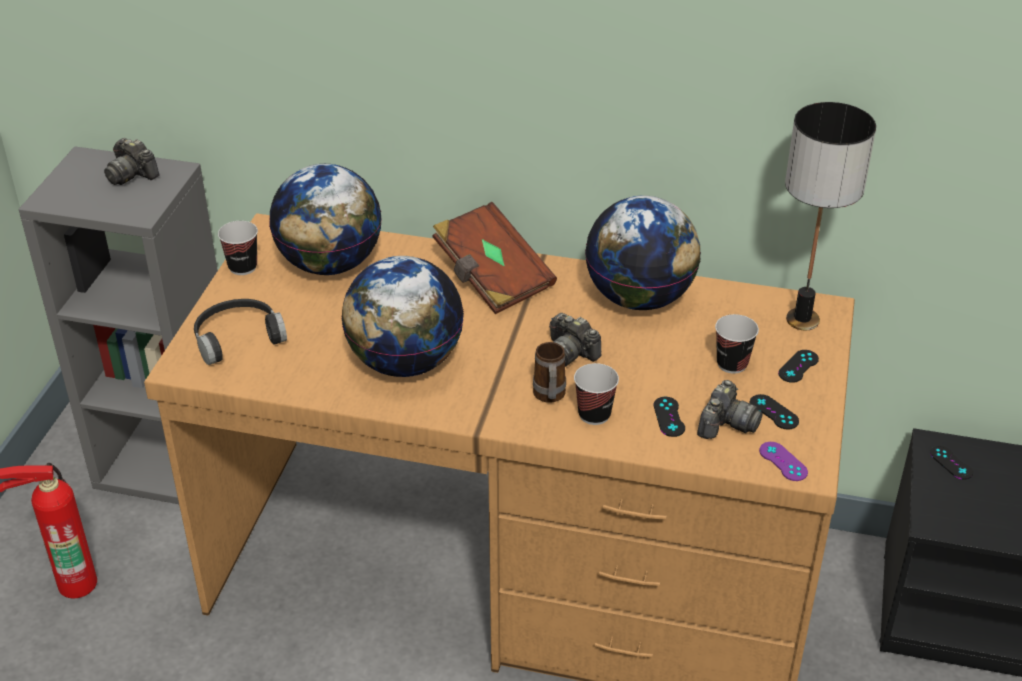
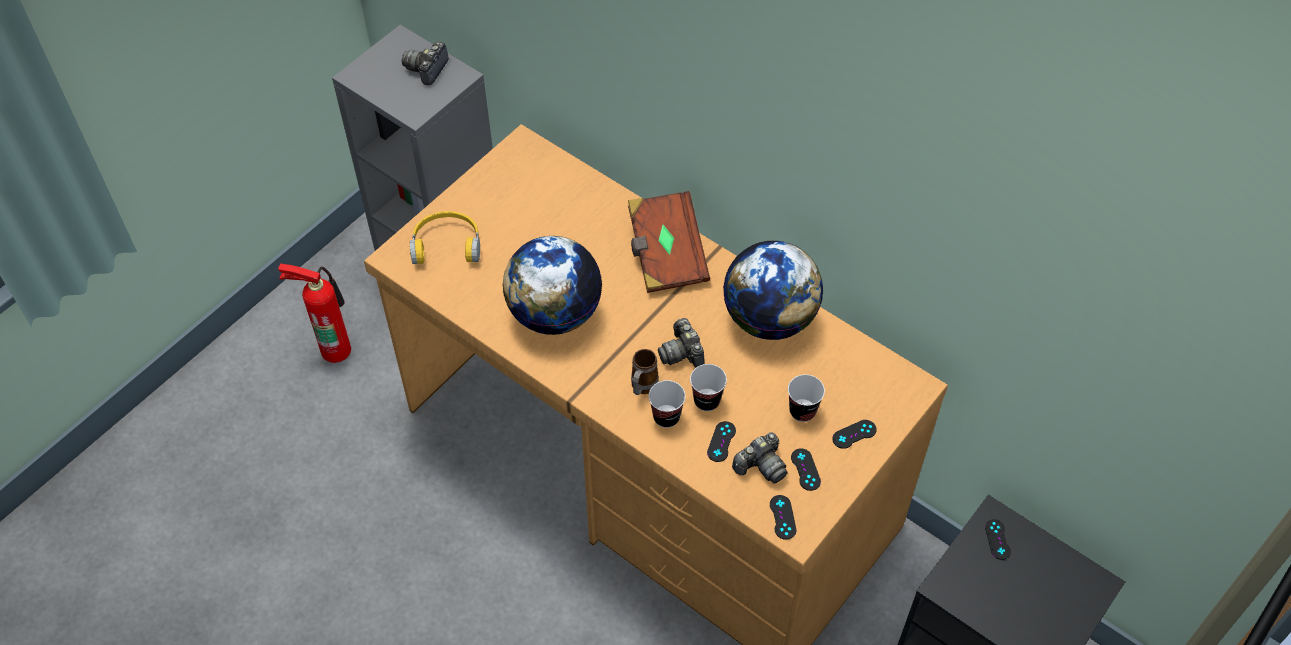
camera: 25 degrees right, 15 degrees up
camera [104,138,160,185] -> camera turned 45 degrees clockwise [402,42,449,85]
black headphones [194,299,287,365] -> yellow headphones [410,211,480,264]
cup [218,221,258,275] -> cup moved to [690,364,727,411]
globe [269,164,382,275] -> none
purple game controller [759,442,808,481] -> black game controller [770,495,796,540]
table lamp [785,102,876,330] -> none

